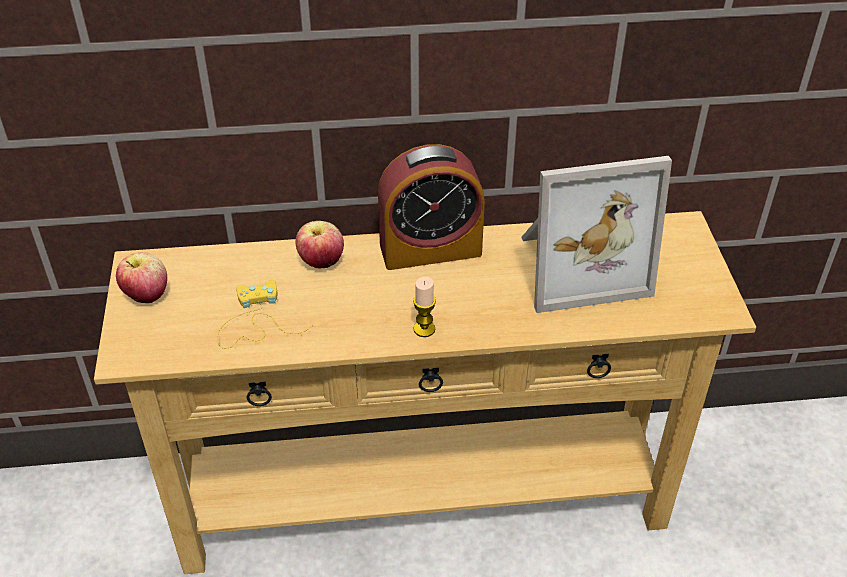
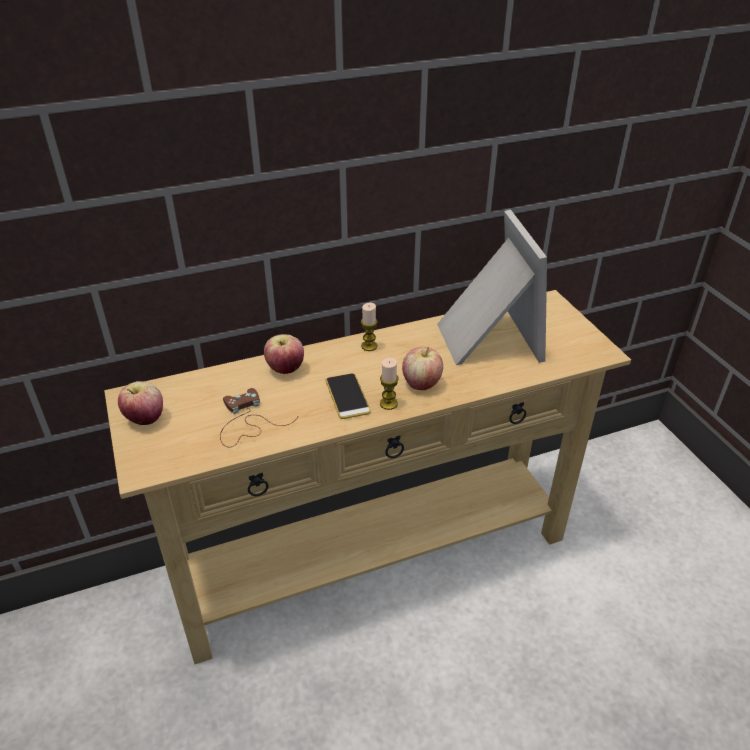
camera: 15 degrees left, 5 degrees down
yellow game controller [217,280,313,349] -> brown game controller [220,388,298,447]
alarm clock [378,144,485,270] -> candle [361,303,378,351]
picture frame [521,156,672,313] -> picture frame turned 75 degrees counterclockwise [437,210,547,365]
none -> phone [326,373,371,419]
none -> apple [402,346,443,390]

